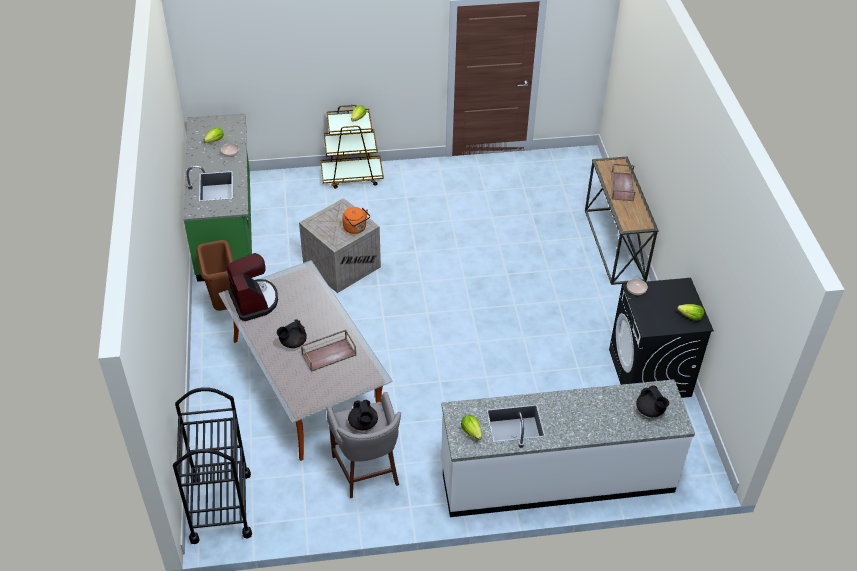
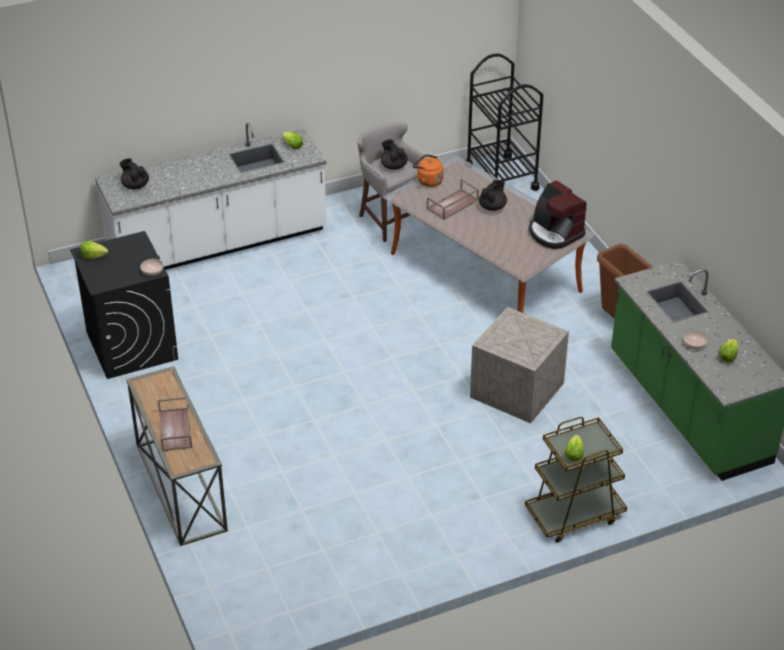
camera: 165 degrees right, 5 degrees down
orange kettle [342,207,370,234] -> orange kettle moved to [413,154,444,187]

